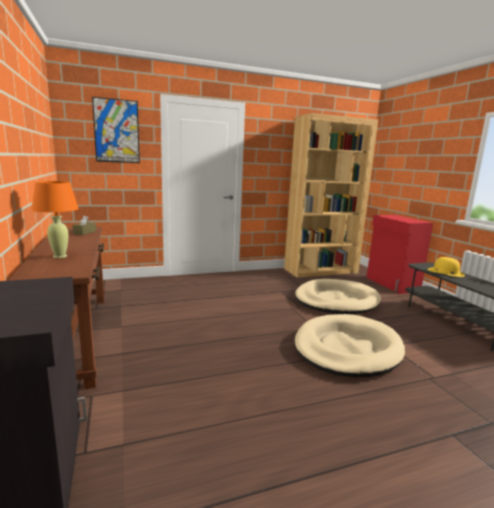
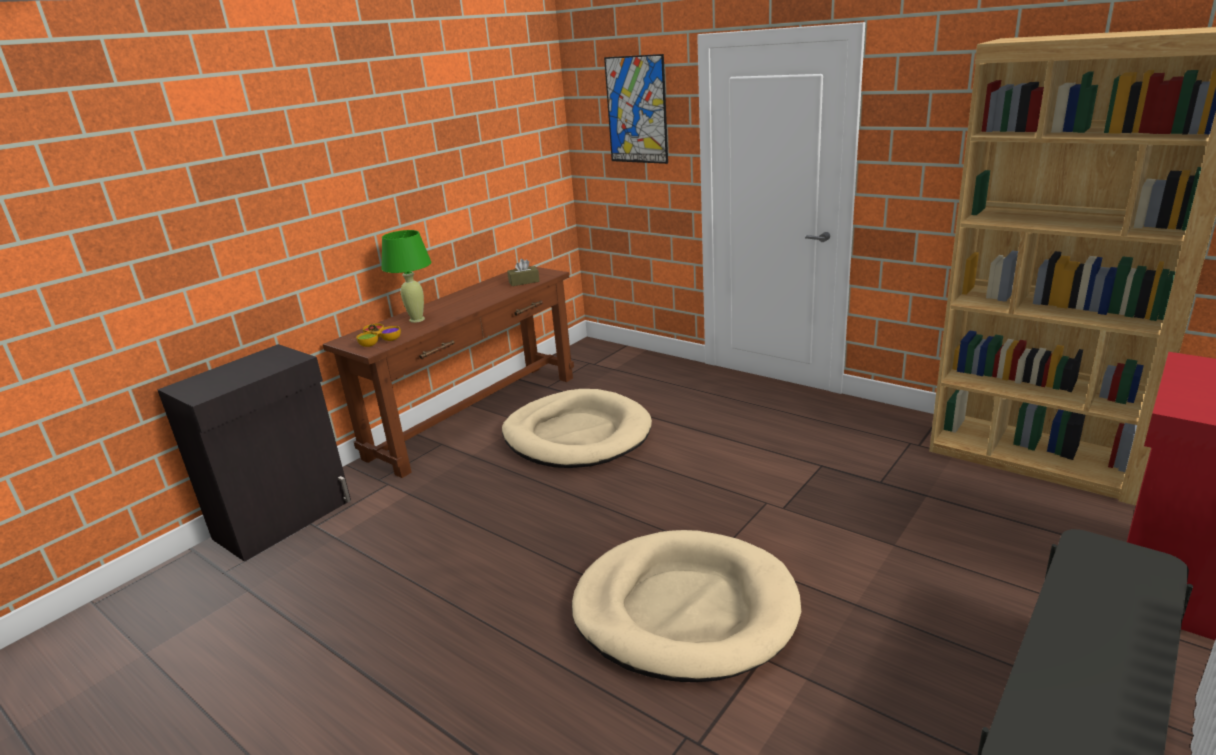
camera: 60 degrees right, 10 degrees up
orange table lamp [31,181,79,258] -> green table lamp [381,230,431,323]
beige dog bed [295,279,381,314] -> beige dog bed moved to [502,389,652,468]
yellow hat [428,257,465,277] -> none
none -> bowl [356,324,401,347]

